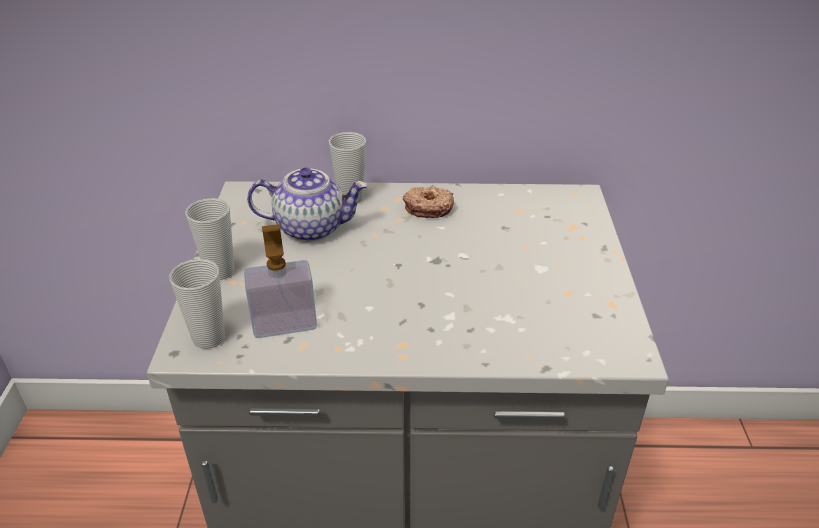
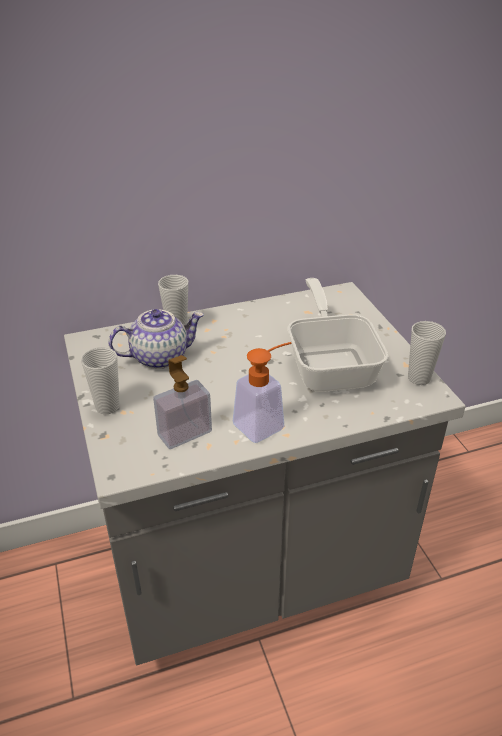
camera: 20 degrees left, 0 degrees up
cup [169,259,225,349] -> cup moved to [408,321,446,385]
donut [403,185,454,218] -> none
none -> soap dispenser [233,342,291,443]
none -> frying pan [288,278,388,392]

